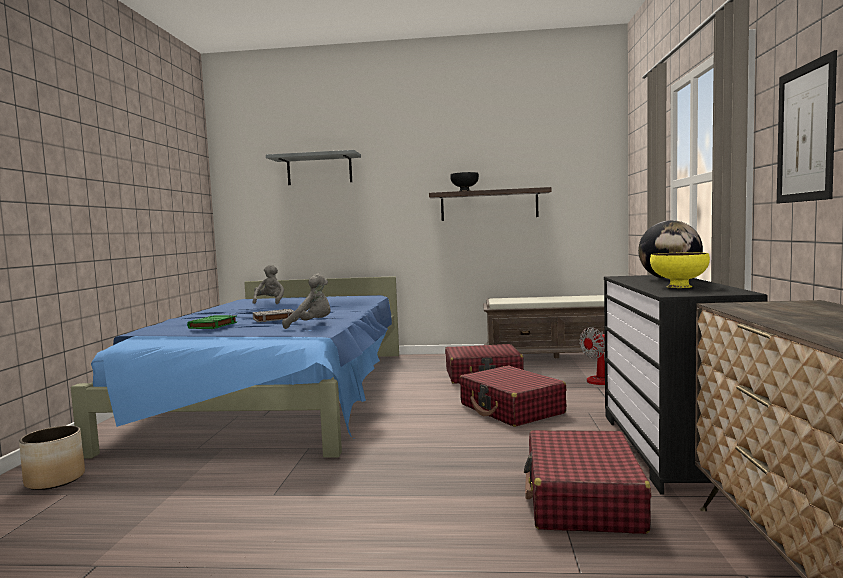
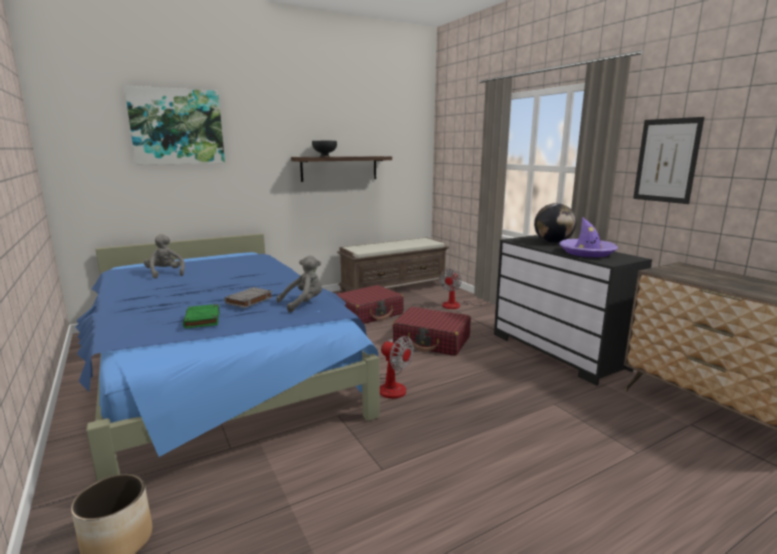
camera: 35 degrees left, 10 degrees up
grey shelf [266,150,361,185] -> picture [124,85,225,165]
red suitcase [524,430,651,534] -> none
yellow bowl [650,252,710,288] -> purple hat [559,217,619,257]
none -> fan [380,336,414,399]

